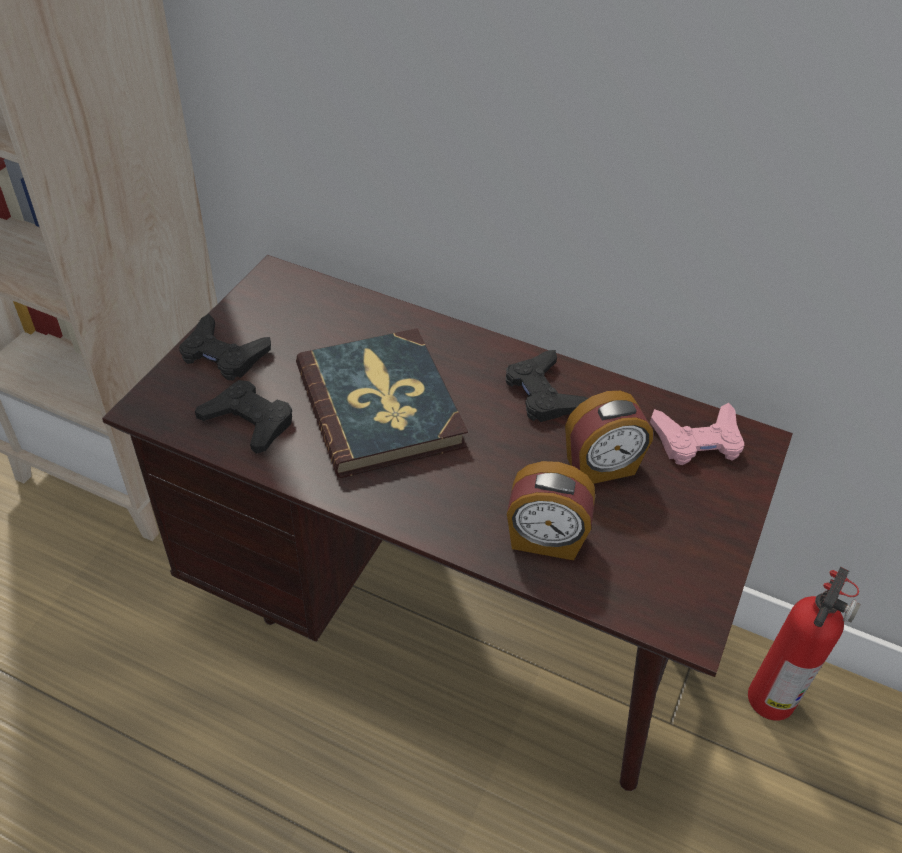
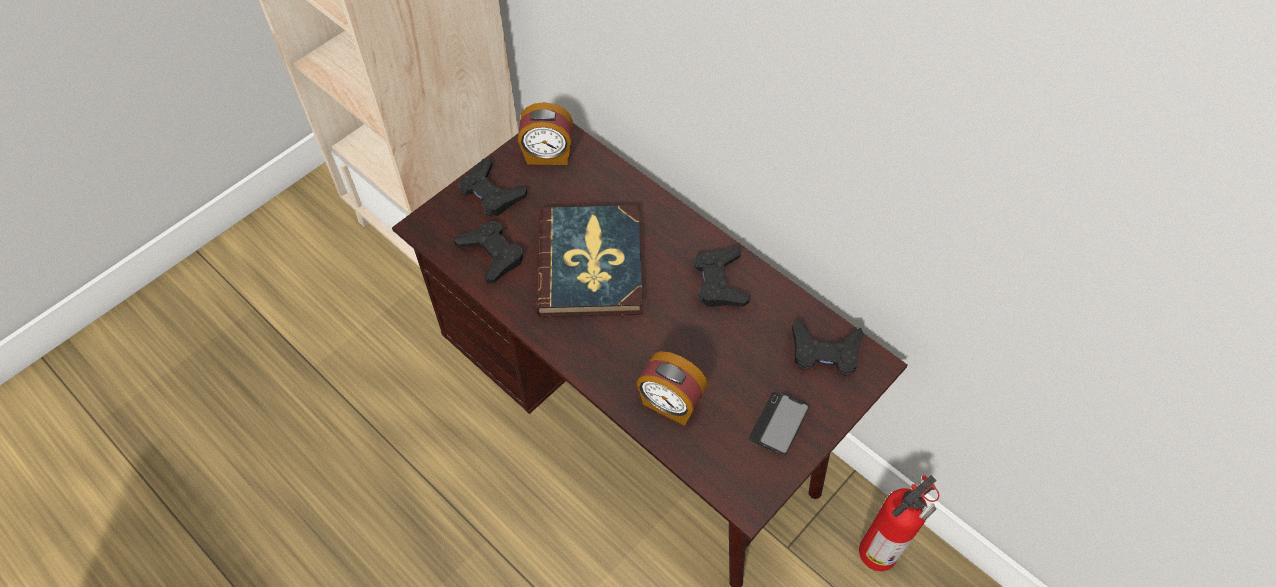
camera: 20 degrees right, 10 degrees up
alarm clock [565,391,653,484] -> alarm clock moved to [518,102,573,165]
pink game controller [650,403,744,465] -> black game controller [792,319,864,376]
none -> phone [749,392,810,454]

